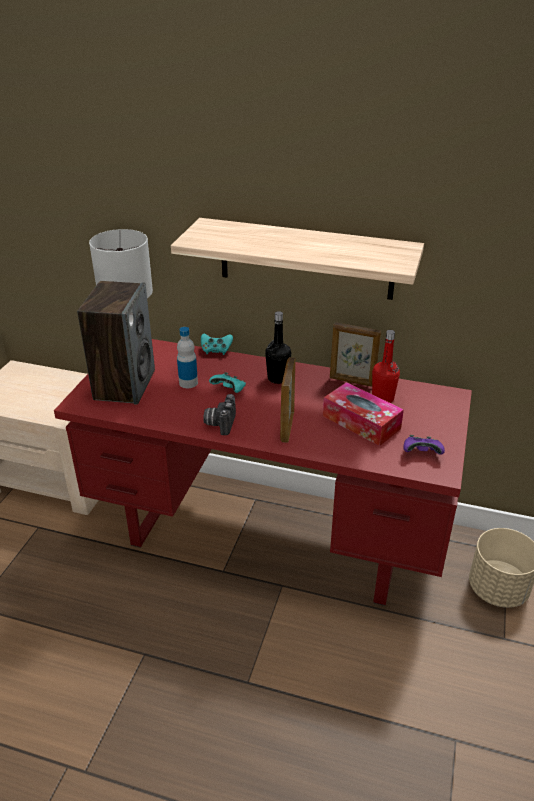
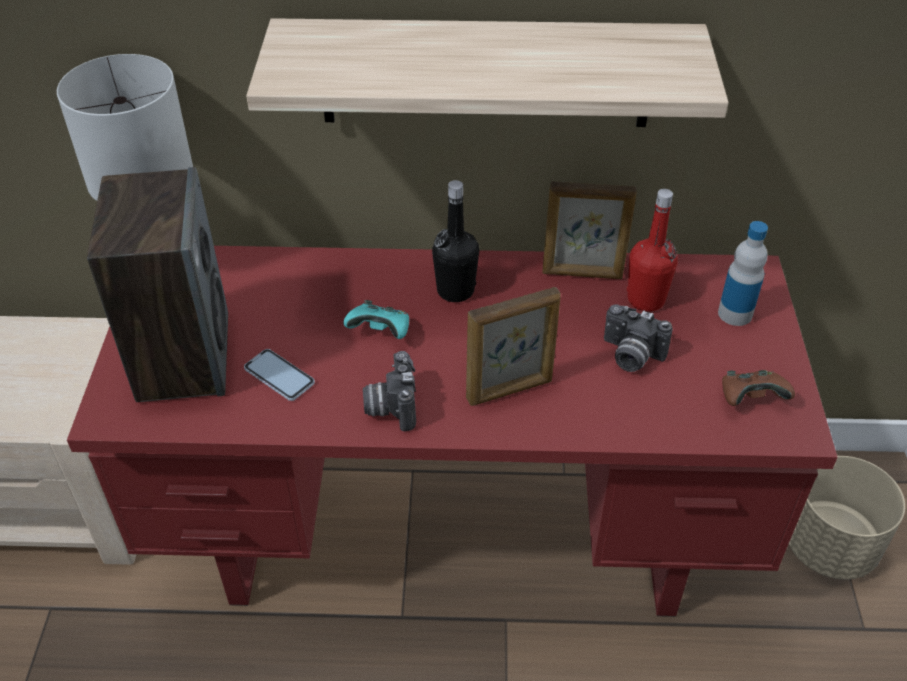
camera: 15 degrees left, 10 degrees up
bottle [177,327,198,388] -> bottle moved to [718,221,768,326]
turquoise game controller [201,334,233,355] -> none
picture frame [280,357,296,443] -> picture frame turned 105 degrees counterclockwise [466,287,561,406]
tissue box [323,382,404,446] -> camera [604,304,673,372]
purple game controller [403,435,445,455] -> brown game controller [722,370,795,406]
none -> phone [244,349,315,401]

